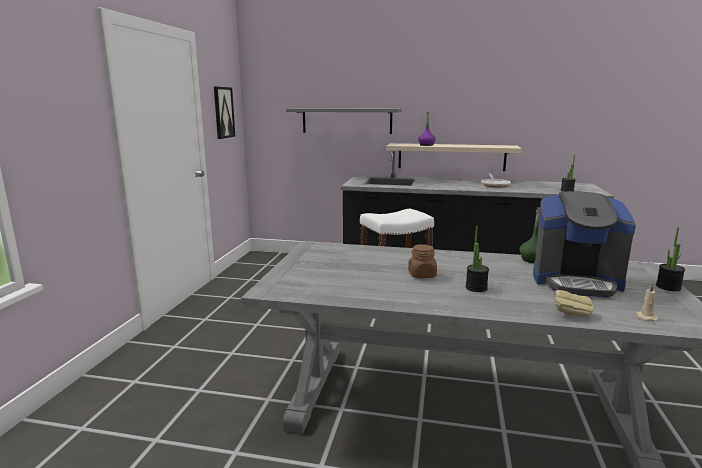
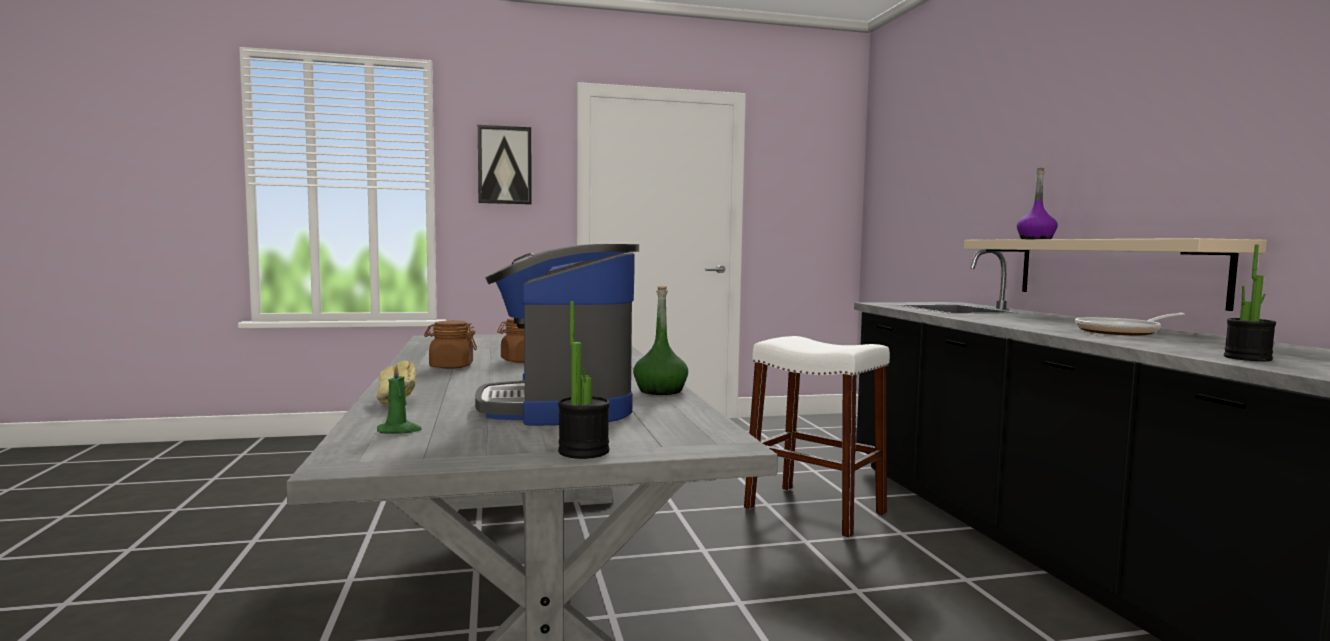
camera: 65 degrees right, 10 degrees down
picture [214,87,235,139] -> picture moved to [478,125,532,205]
grey shelf [286,108,402,134] -> none
potted plant [465,226,489,292] -> none
beige candle [636,284,659,321] -> green candle [377,363,422,434]
none -> brown jar [424,321,477,369]

